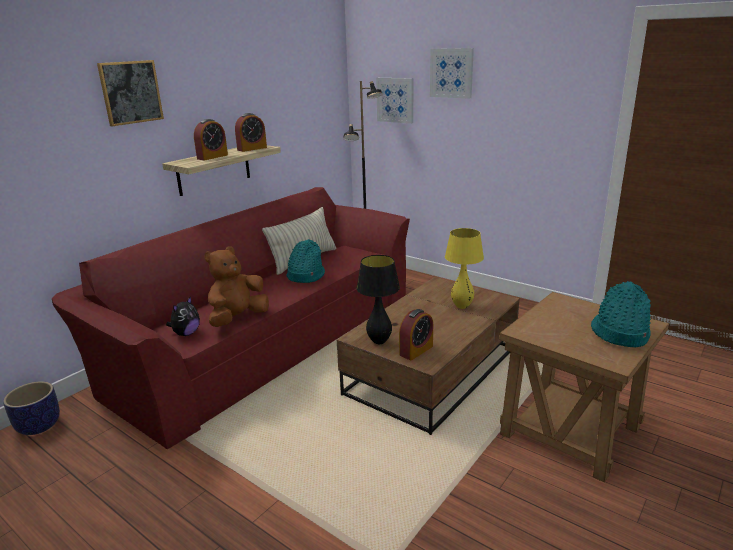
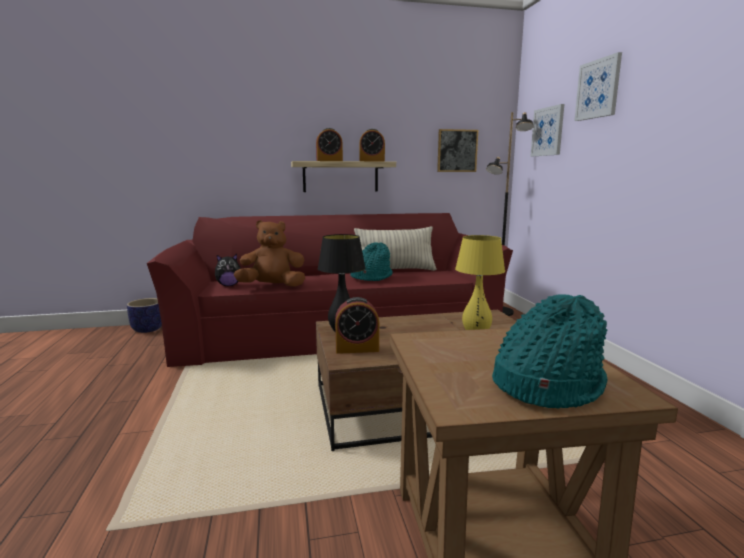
camera: 40 degrees right, 10 degrees down
picture [97,60,164,126] -> picture moved to [437,129,478,172]

